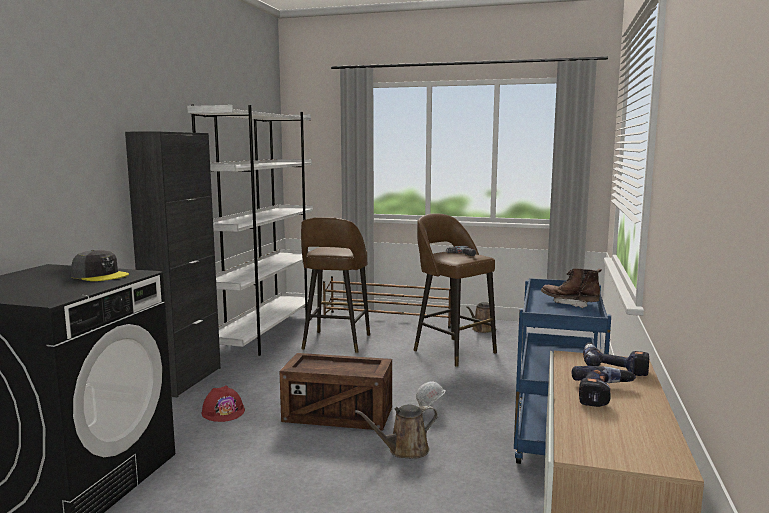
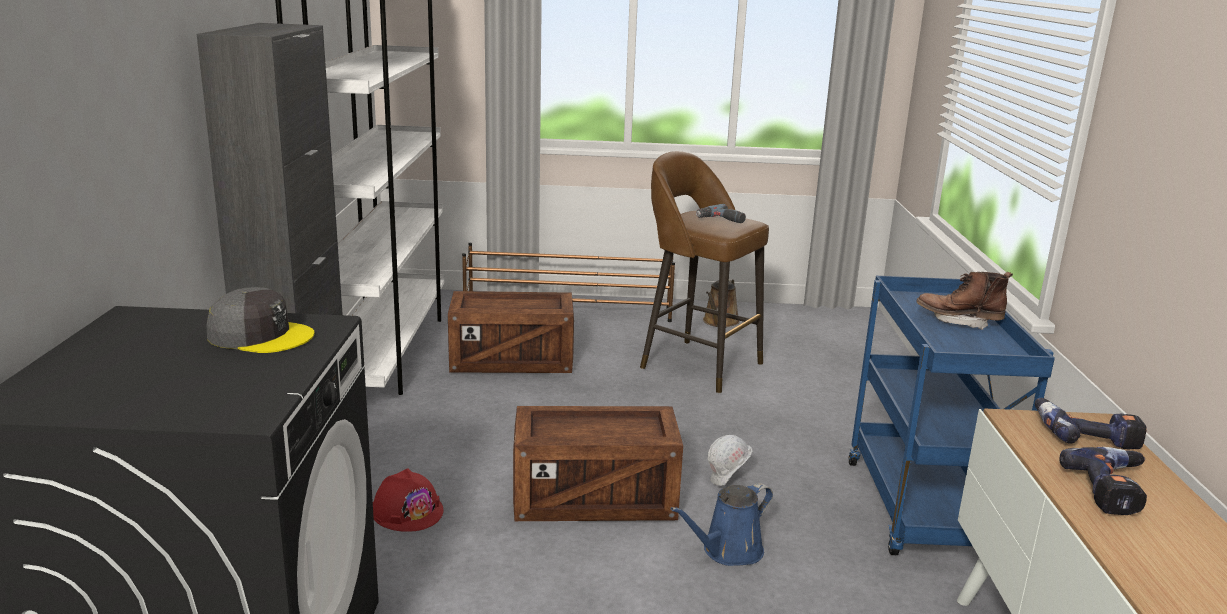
camera: 15 degrees left, 10 degrees up
brown stool [301,217,370,353] -> crate [448,291,574,373]
brown watering can [355,404,438,459] -> blue watering can [671,483,773,566]

